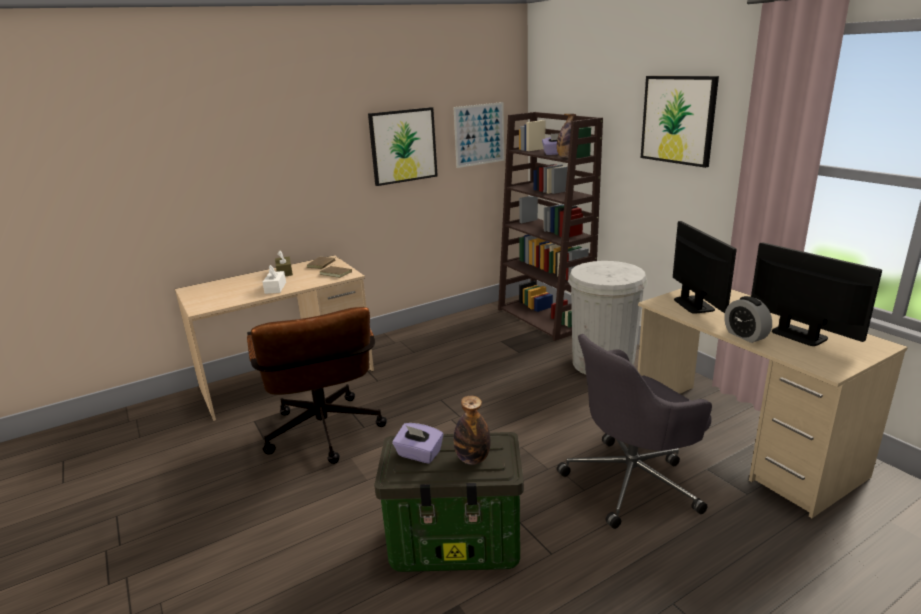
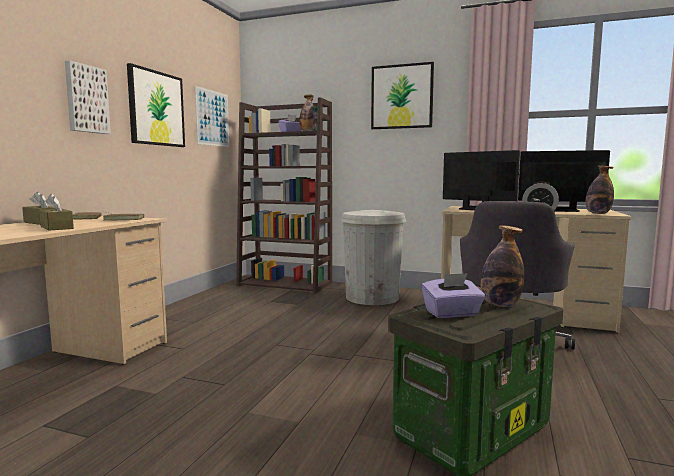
camera: 40 degrees left, 15 degrees down
brown office chair [247,307,387,464] -> none
white tissue box [262,265,286,294] -> brown tissue box [39,194,74,231]
none -> picture [65,60,111,134]
none -> bottle [586,165,614,214]

